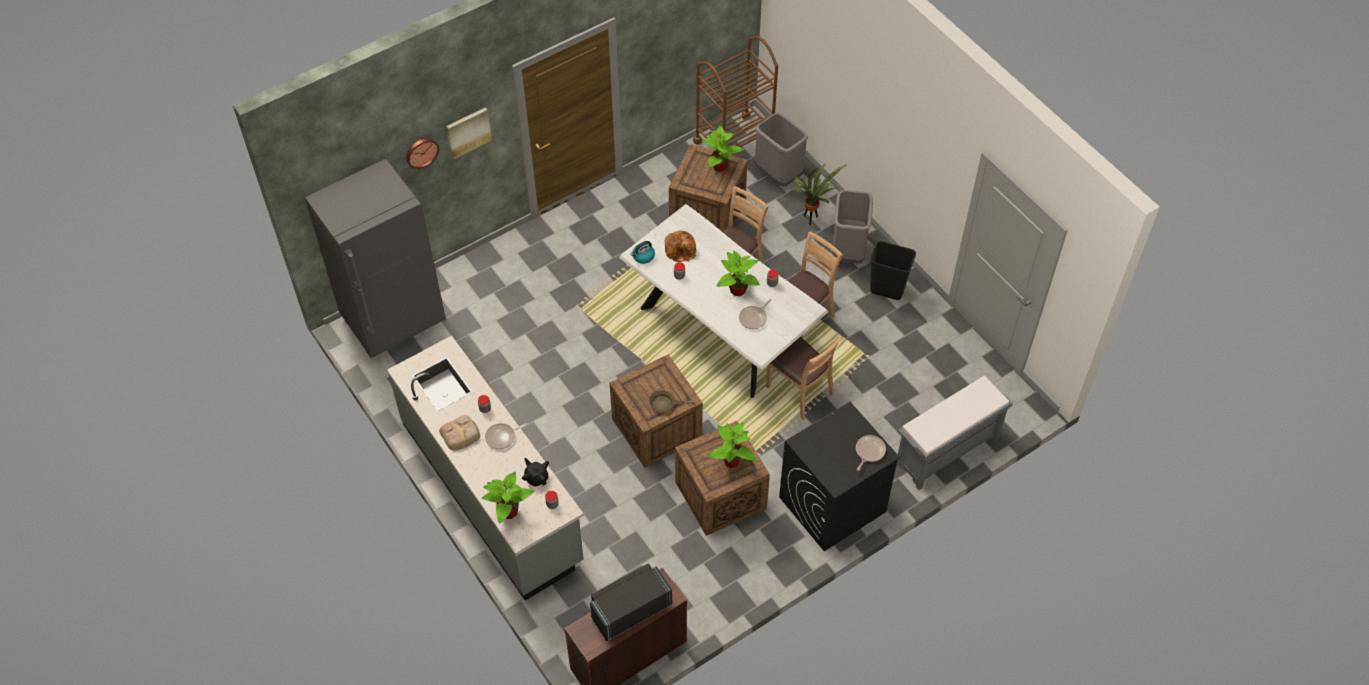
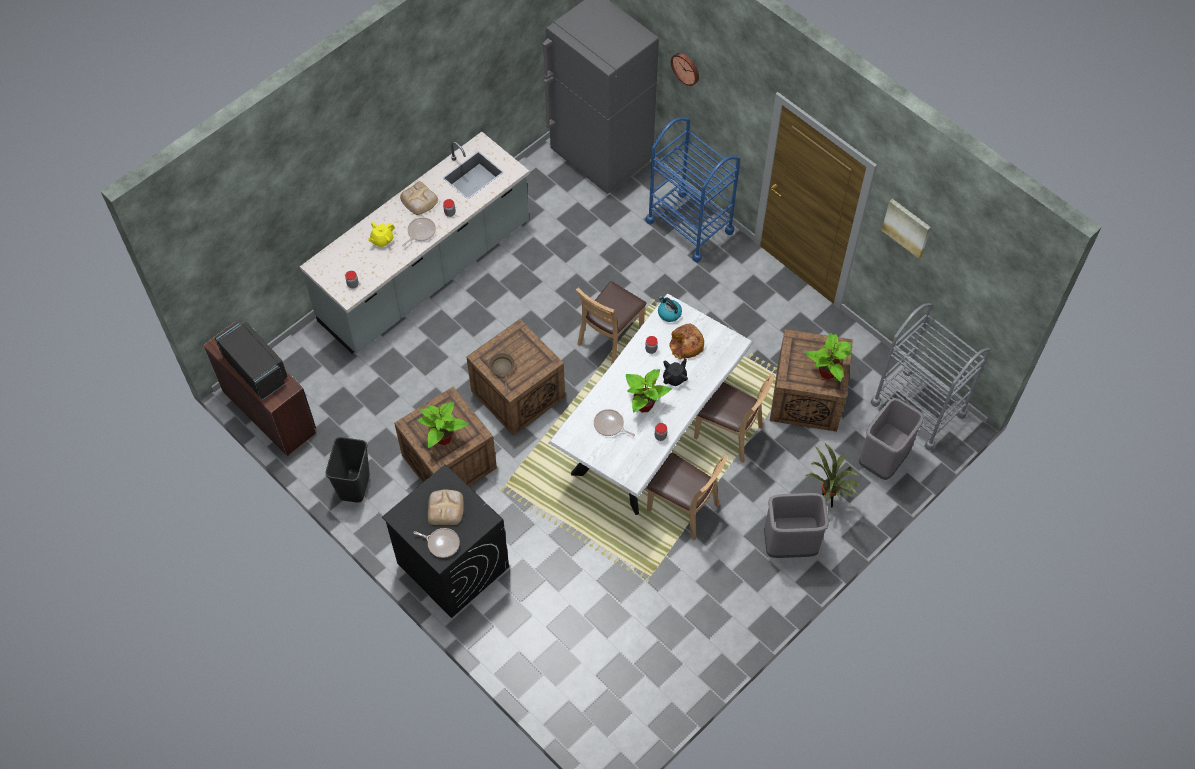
camera: 80 degrees right, 5 degrees up
picture [446,107,492,159] -> picture moved to [881,199,931,258]
potted plant [482,472,534,523] -> none
frying pan [485,423,528,449] -> frying pan turned 75 degrees clockwise [402,217,436,247]
black teapot [522,458,549,486] -> black teapot moved to [663,358,688,386]
brown cart [693,36,778,150] -> grey cart [870,303,990,451]
brown chair [766,335,842,420] -> brown chair moved to [576,281,646,365]
black trash can [870,241,916,300] -> black trash can moved to [325,437,370,503]
grey bench [896,376,1013,490] -> none
none -> yellow teapot [367,222,395,248]
none -> bread [428,489,464,525]
none -> blue cart [646,117,740,263]

